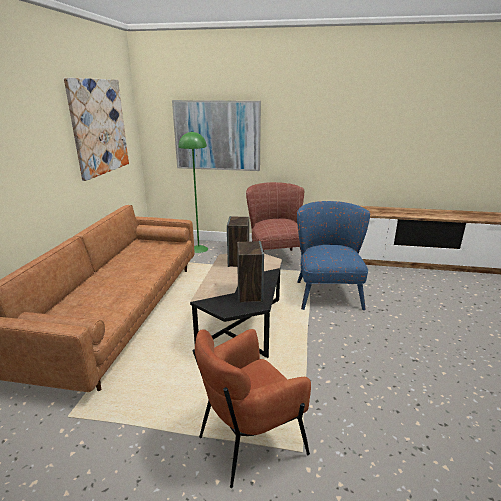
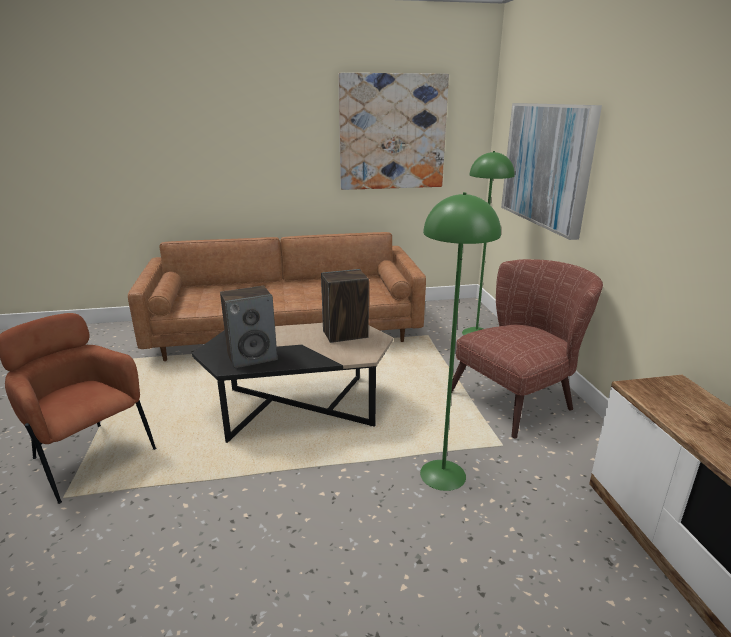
camera: 70 degrees right, 0 degrees up
blue armchair [297,201,370,310] -> green floor lamp [420,192,501,491]

